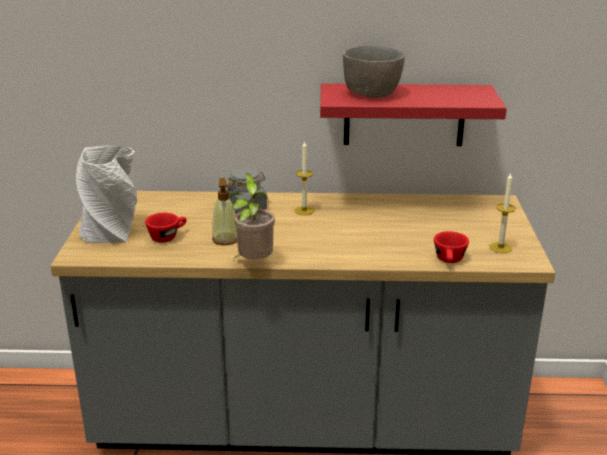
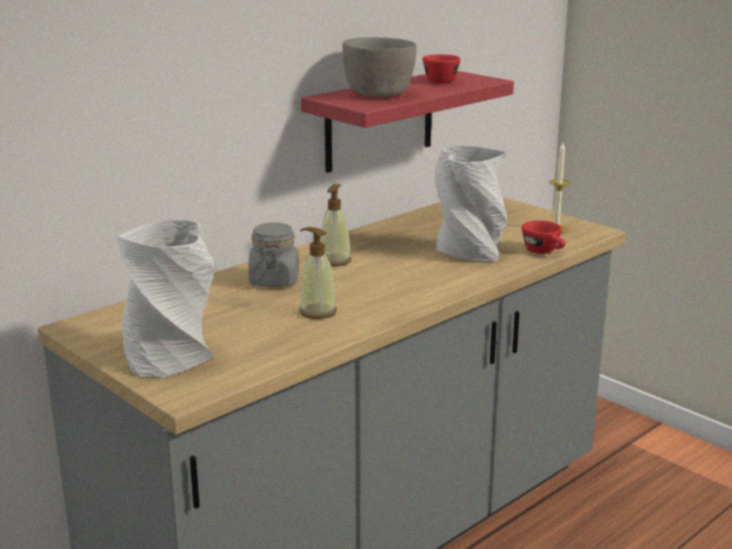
camera: 45 degrees left, 5 degrees down
red cup [145,213,187,242] -> red cup moved to [423,54,461,84]
potted plant [228,173,275,259] -> none
candle [295,140,314,215] -> soap dispenser [320,184,351,266]
none -> grey vase [435,146,508,261]

